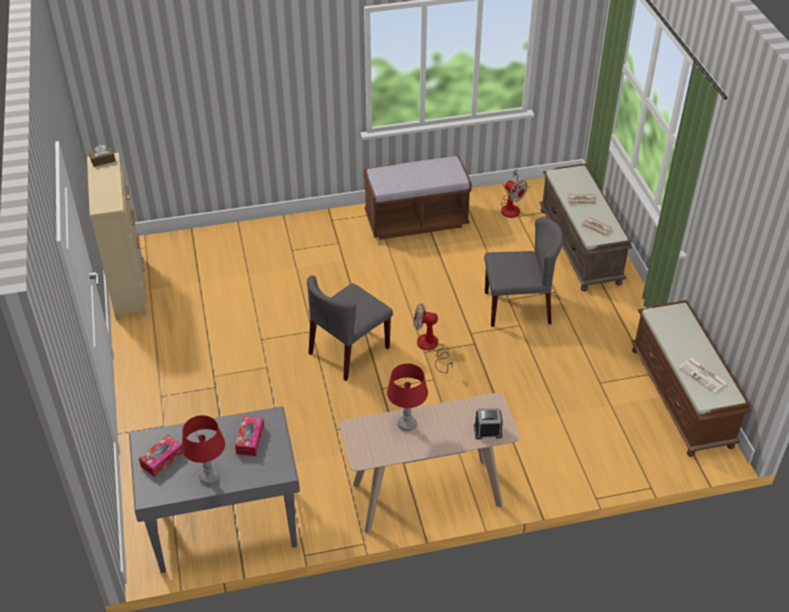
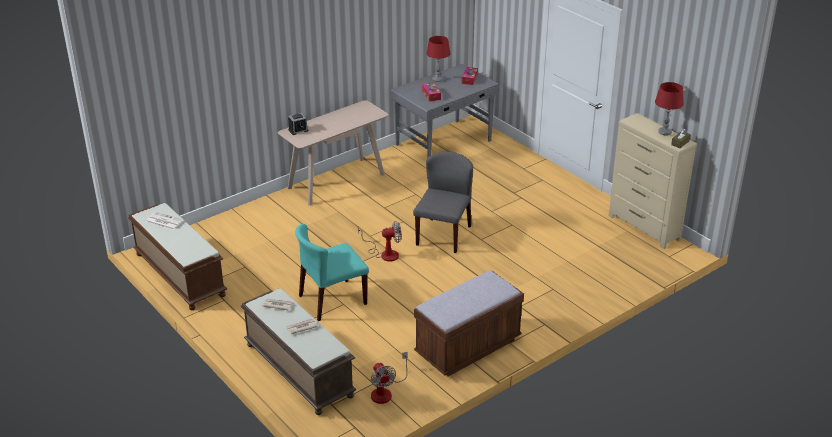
camera: 155 degrees right, 10 degrees down
red table lamp [387,363,428,431] -> red table lamp moved to [655,82,684,136]
grey chair [484,218,563,327] -> turquoise chair [295,224,369,321]
fan [501,169,528,218] -> fan turned 135 degrees counterclockwise [371,352,408,404]

